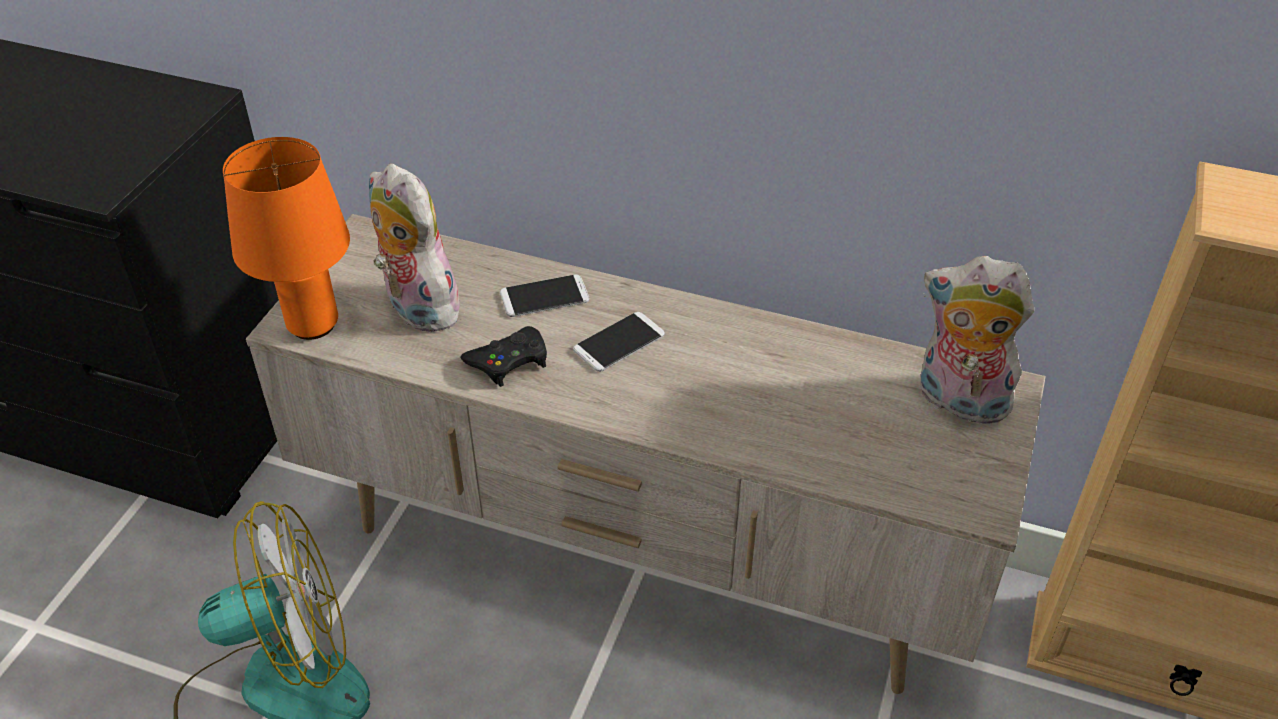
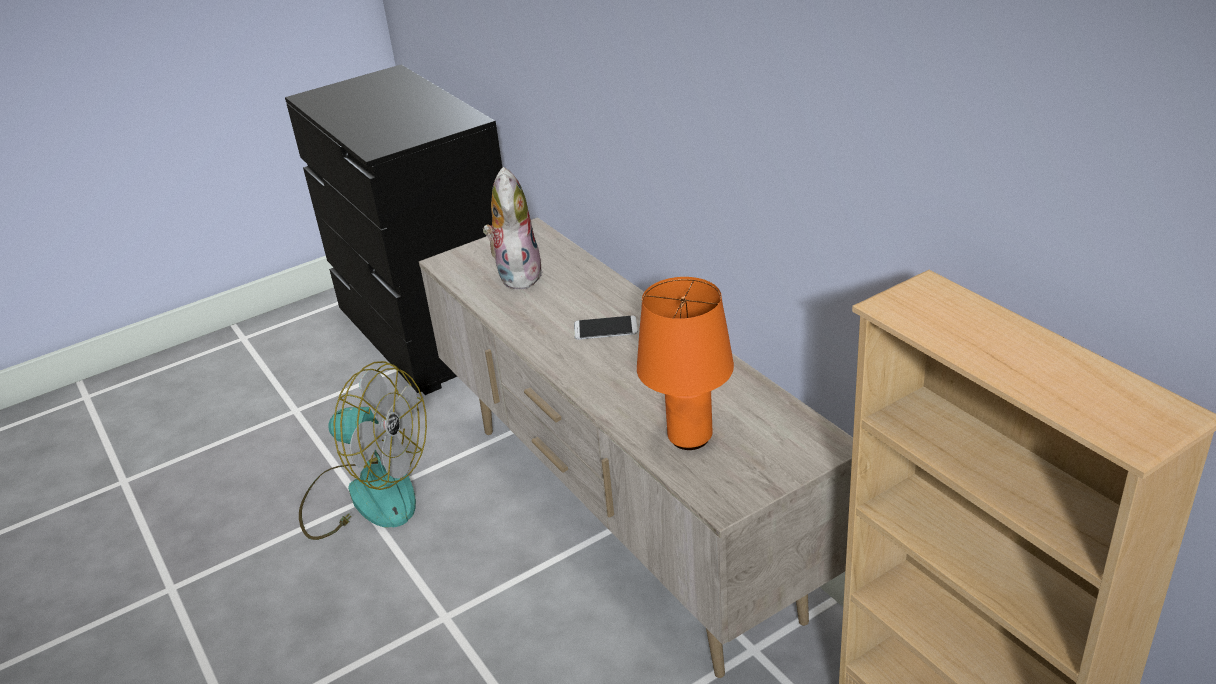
camera: 40 degrees right, 10 degrees down
orange table lamp [223,137,350,340] -> orange table lamp moved to [637,277,734,450]
black game controller [460,326,547,387] -> none
phone [500,274,589,317] -> none
plush toy [920,256,1034,424] -> none

